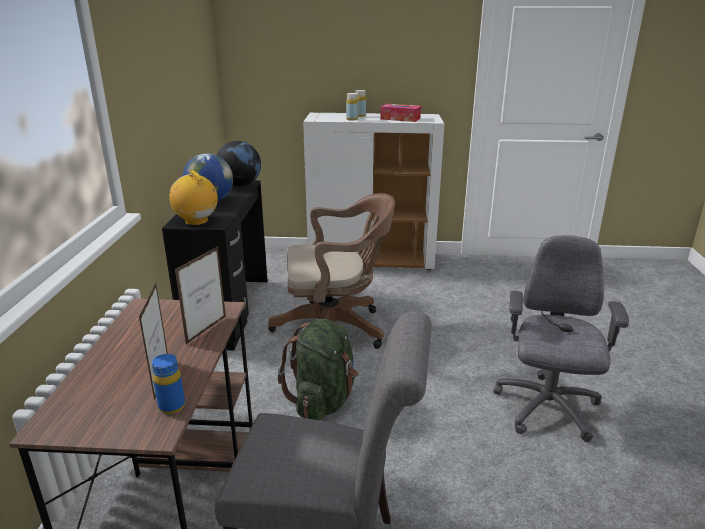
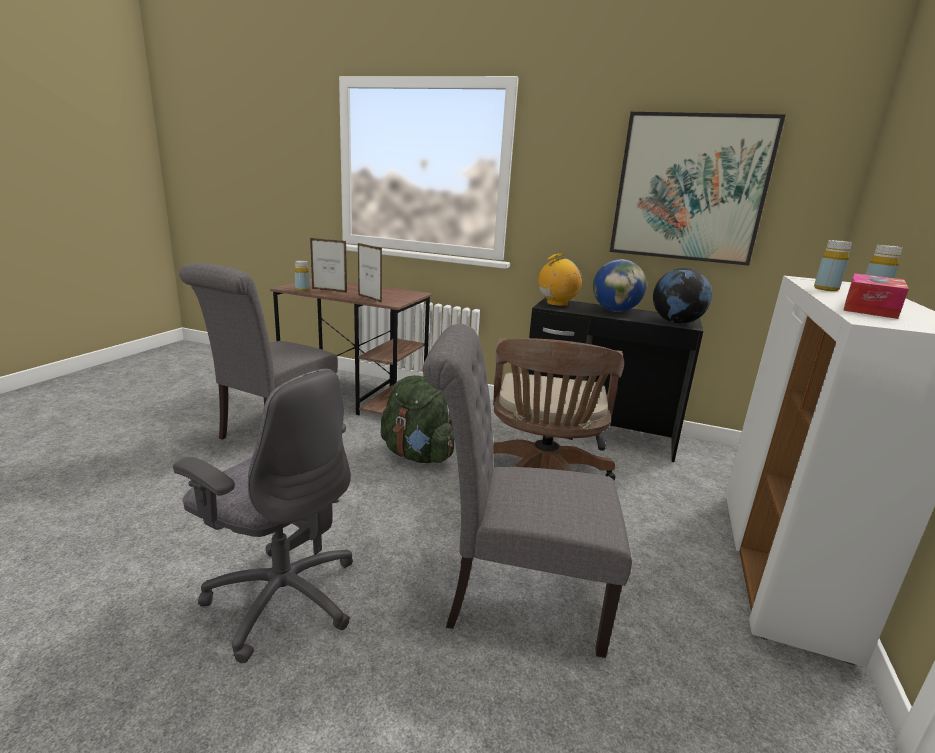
camera: 105 degrees right, 5 degrees down
blue bottle [152,354,185,414] -> yellow bottle [295,261,309,291]
none -> grey chair [423,324,632,658]
none -> picture [610,112,785,266]

